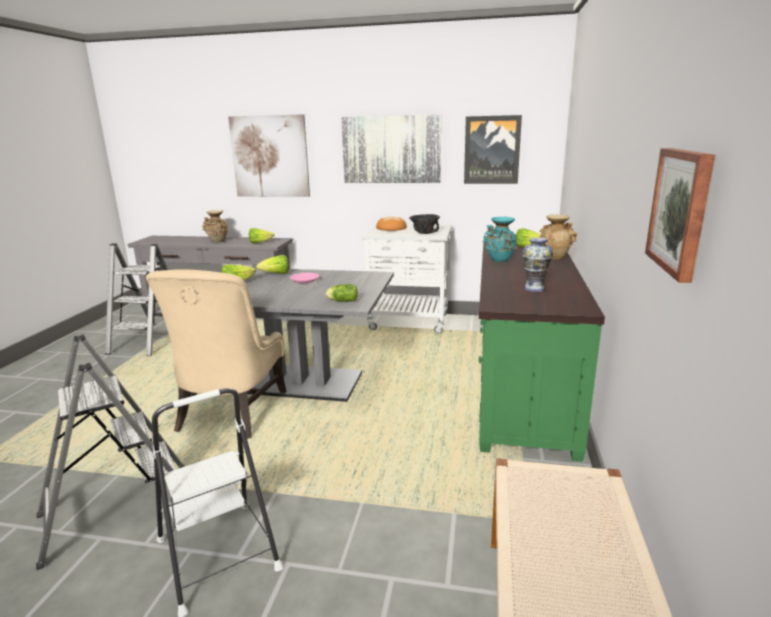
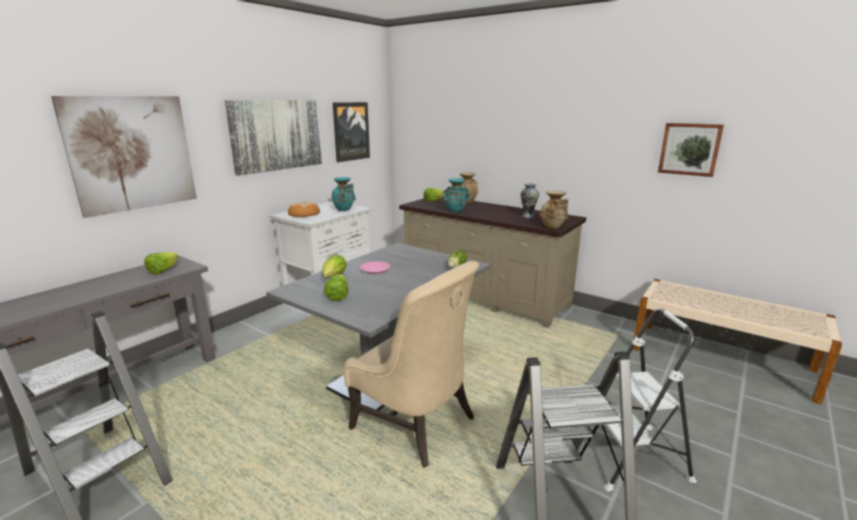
camera: 65 degrees left, 0 degrees up
beige vase [202,210,228,242] -> beige vase moved to [540,190,569,229]
black bowl [409,214,440,234] -> turquoise vase [331,177,356,211]
green cabinet [479,242,605,462] -> beige cabinet [399,196,586,328]

